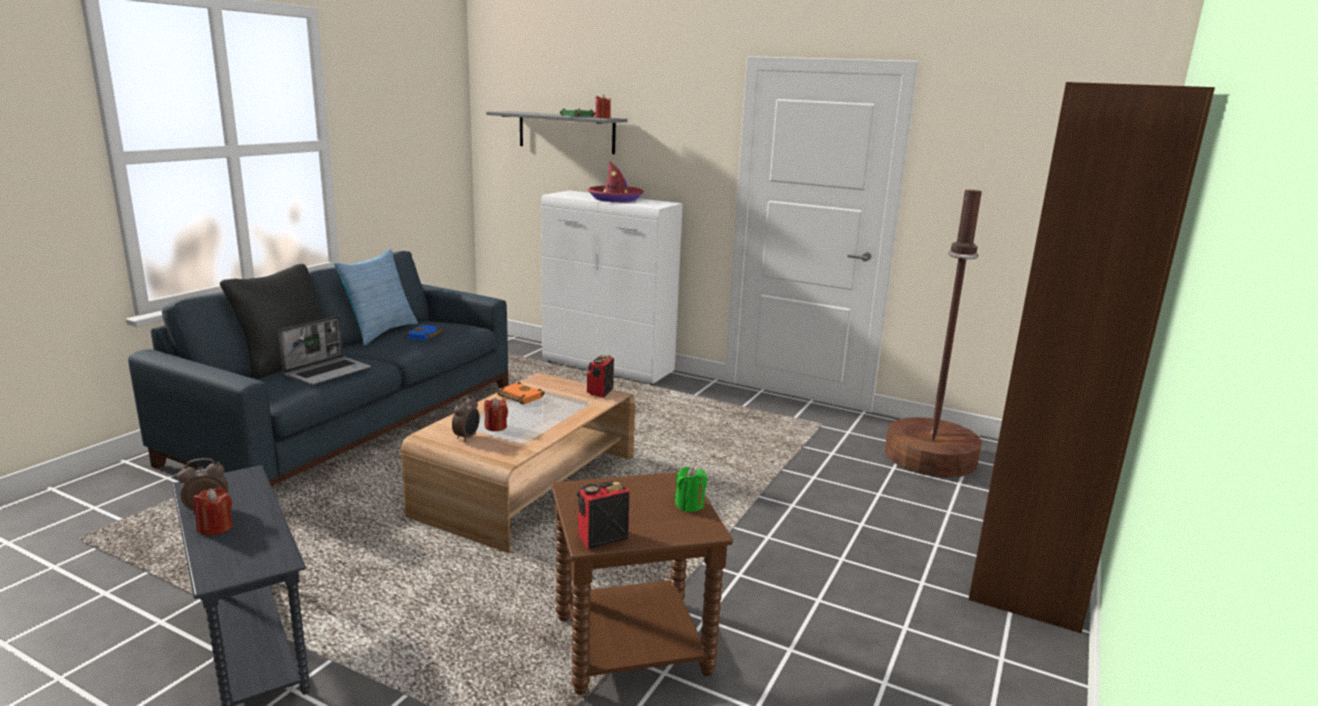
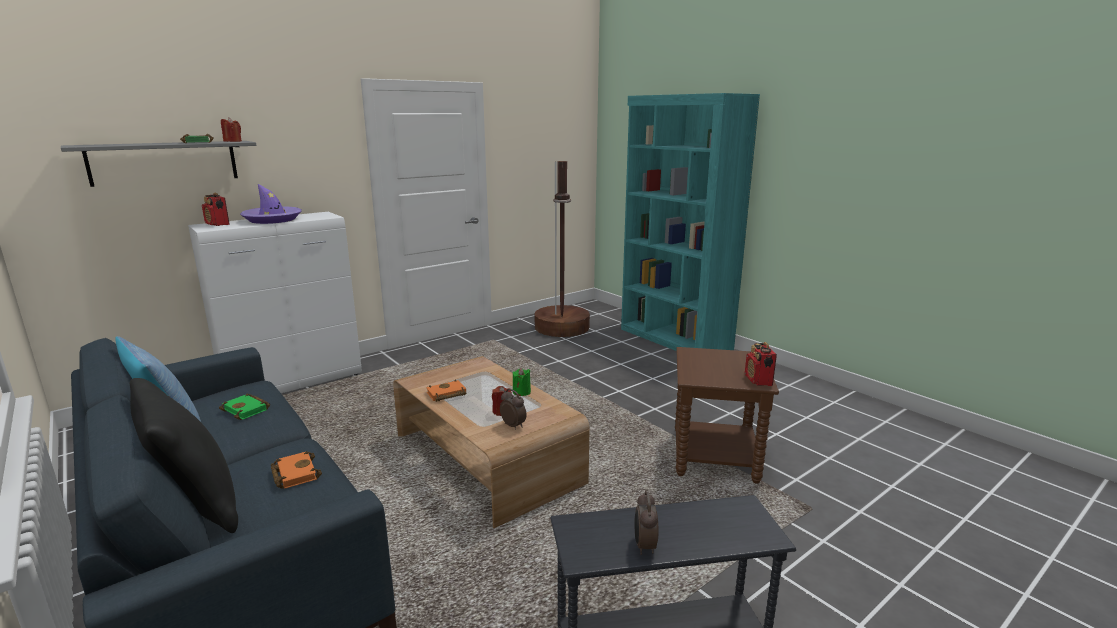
camera: 65 degrees left, 0 degrees up
red candle [193,487,232,536] -> none
laptop [279,316,371,385] -> orange book [271,451,322,489]
blue book [404,324,443,341] -> green book [219,393,270,420]
red hat [587,161,644,202] -> purple hat [240,184,302,224]
radio [587,355,614,398] -> radio moved to [202,192,229,226]
green candle [675,467,707,512] -> green candle moved to [513,368,531,396]
brown bookcase [968,82,1215,633] -> turquoise bookcase [621,93,760,351]

